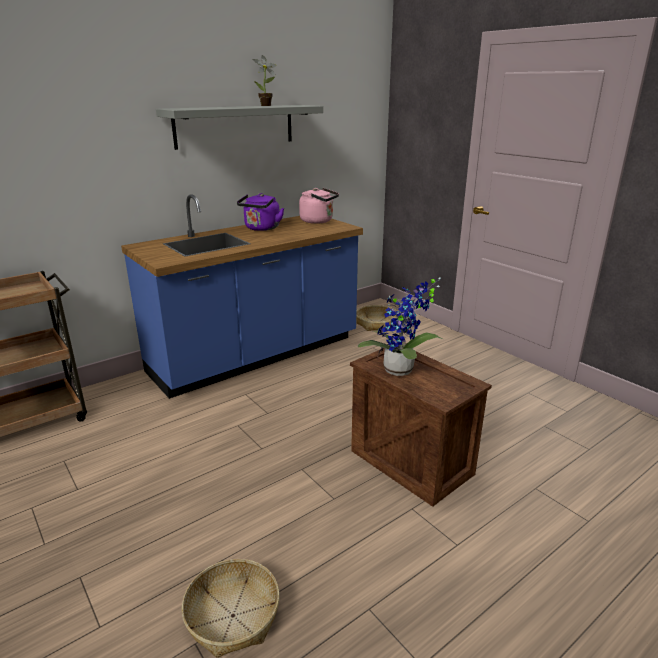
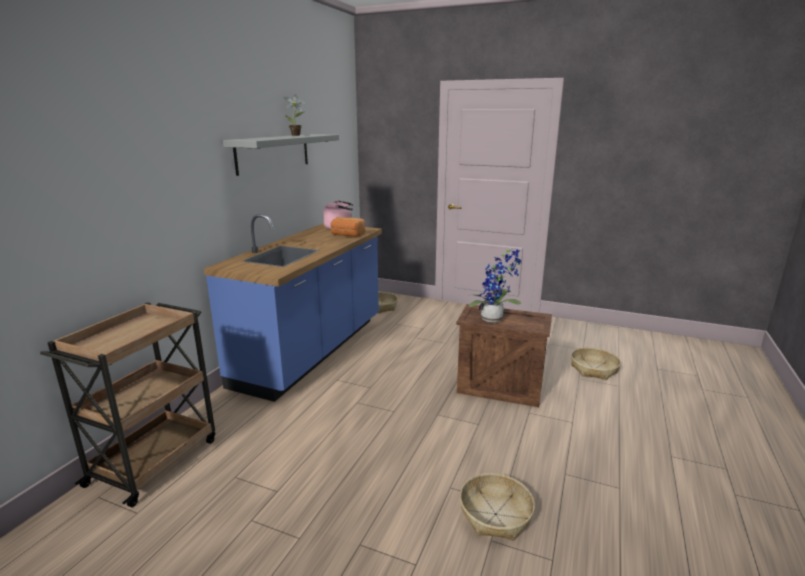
camera: 30 degrees left, 5 degrees down
purple kettle [237,193,284,231] -> none
none -> bread [330,217,365,237]
none -> basket [571,347,621,380]

